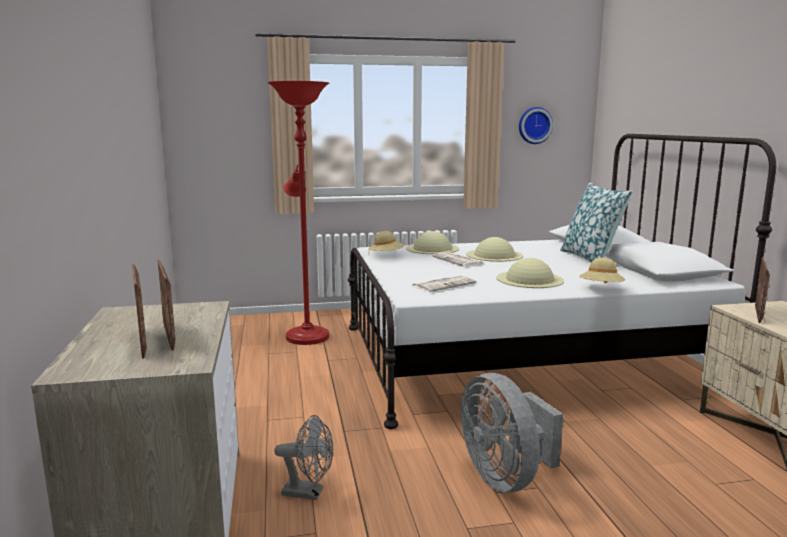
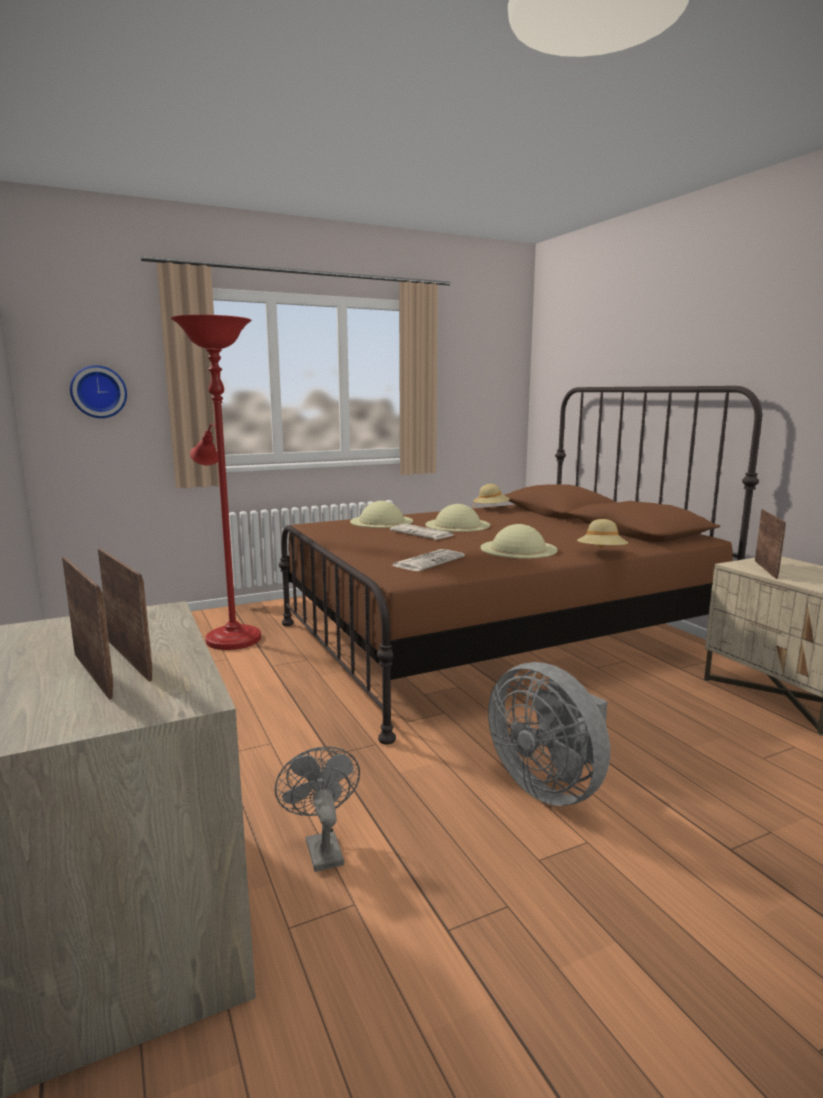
camera: 15 degrees left, 0 degrees up
grey fan [274,415,333,500] -> grey fan turned 105 degrees counterclockwise [275,746,360,872]
white bed [348,134,776,429] -> brown bed [279,386,762,744]
beige hat [369,231,404,251] -> beige hat moved to [474,484,510,505]
wall clock [519,107,553,144] -> wall clock moved to [70,365,127,418]
pillow [560,183,633,262] -> none

